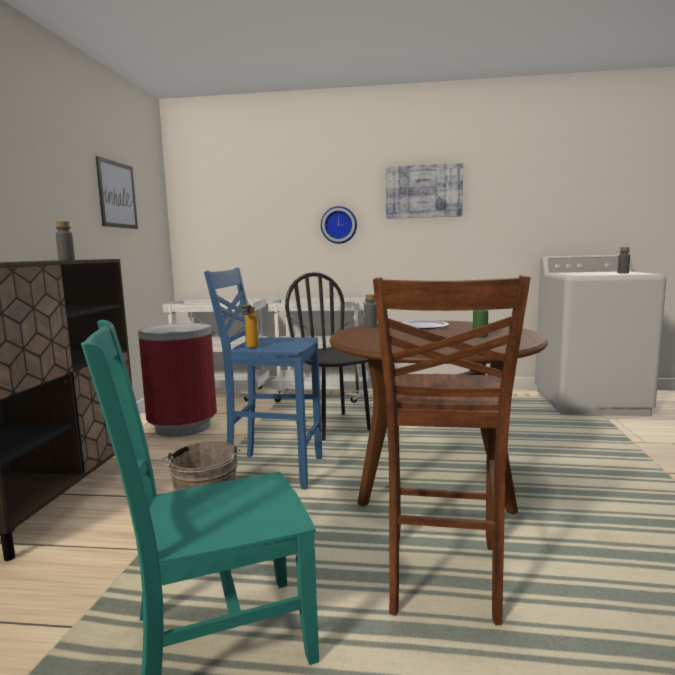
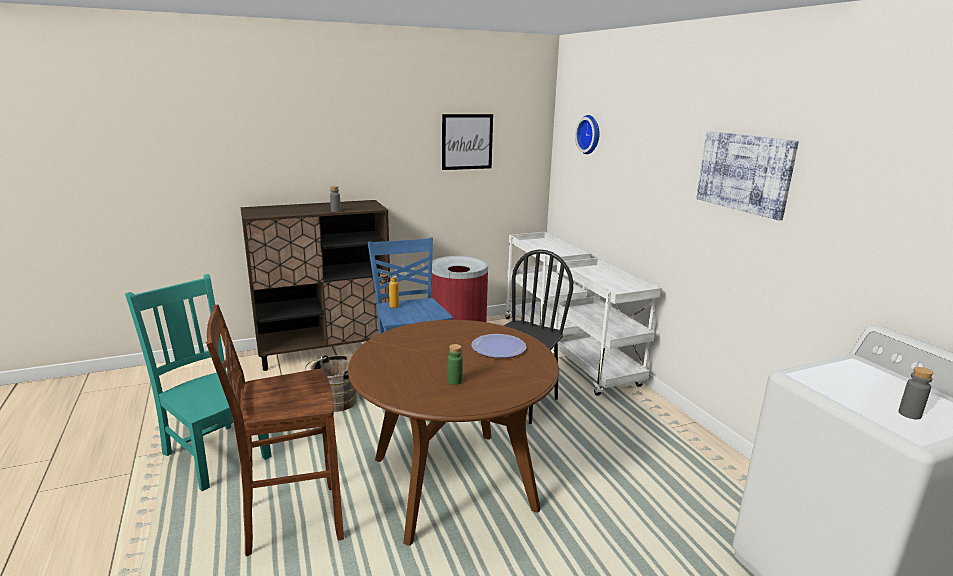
camera: 60 degrees right, 10 degrees up
wall clock [321,206,357,244] -> wall clock moved to [575,115,599,154]
grey bottle [364,295,377,328] -> none

